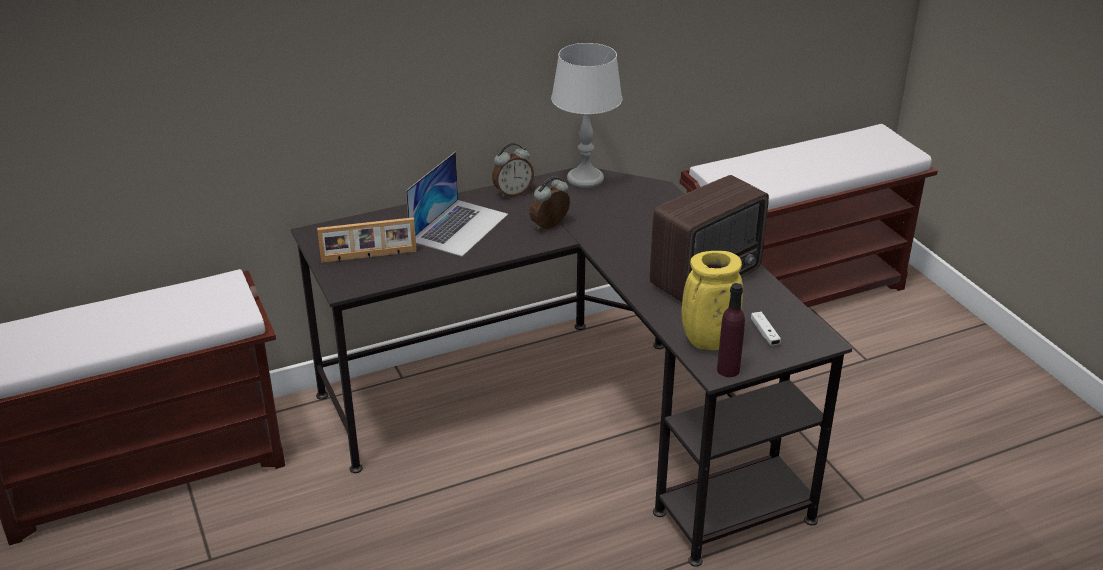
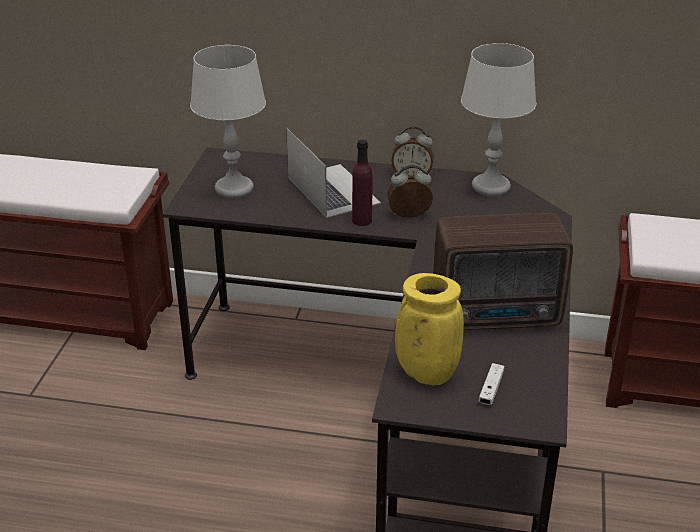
camera: 35 degrees right, 0 degrees up
picture frame [317,217,417,263] -> grey table lamp [190,45,266,198]
laptop [406,152,508,257] -> laptop turned 90 degrees counterclockwise [286,128,381,218]
purple bottle [717,283,745,377] -> purple bottle moved to [352,139,373,226]

